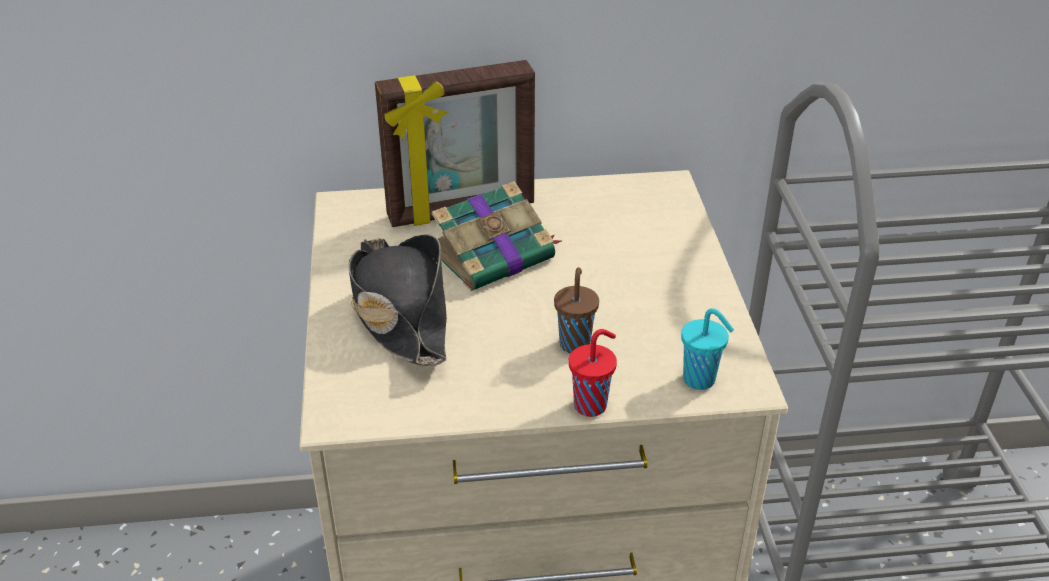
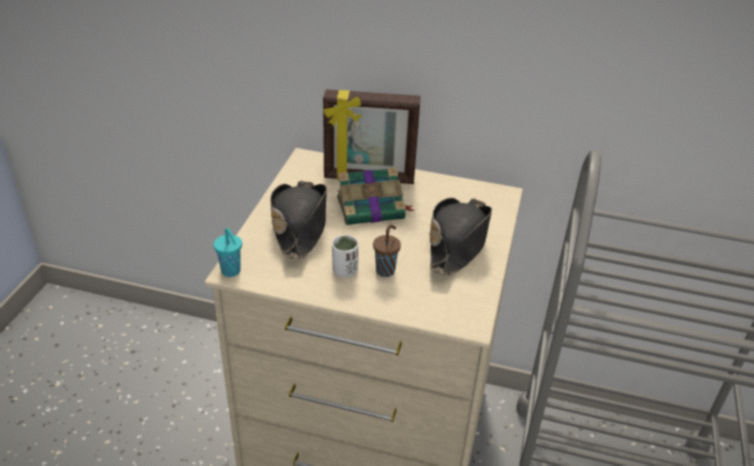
camera: 20 degrees right, 0 degrees up
red cup [569,329,617,417] -> none
turquoise cup [681,308,734,390] -> turquoise cup moved to [214,228,242,277]
none -> white cup [332,235,358,278]
none -> black hat [429,198,492,275]

